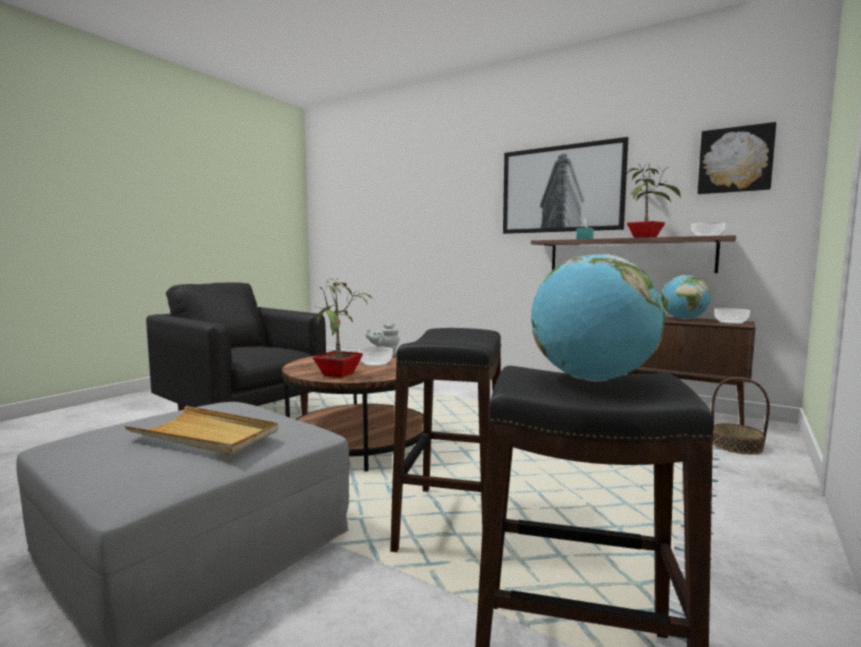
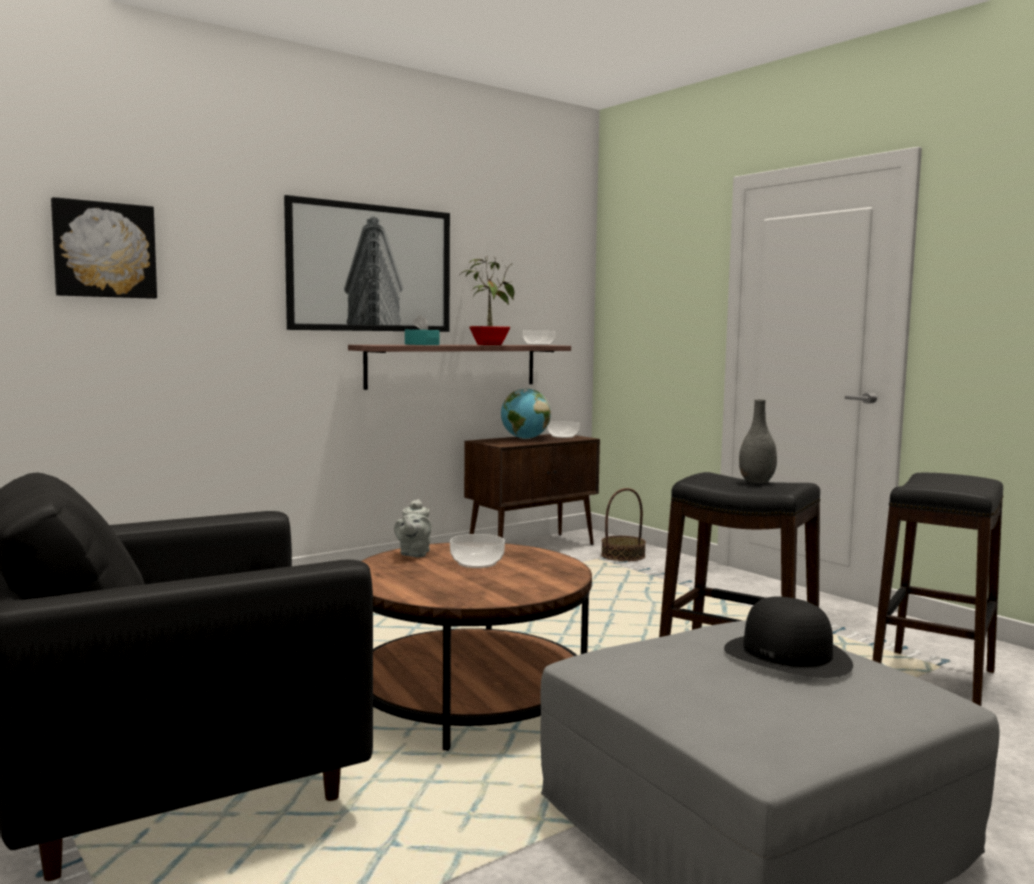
camera: 70 degrees left, 0 degrees up
beige tray [125,406,278,455] -> black hat [724,597,853,678]
potted plant [313,278,371,378] -> none
globe [531,254,665,382] -> none
picture [697,122,776,194] -> picture moved to [51,197,157,299]
none -> grey vase [739,399,777,483]

